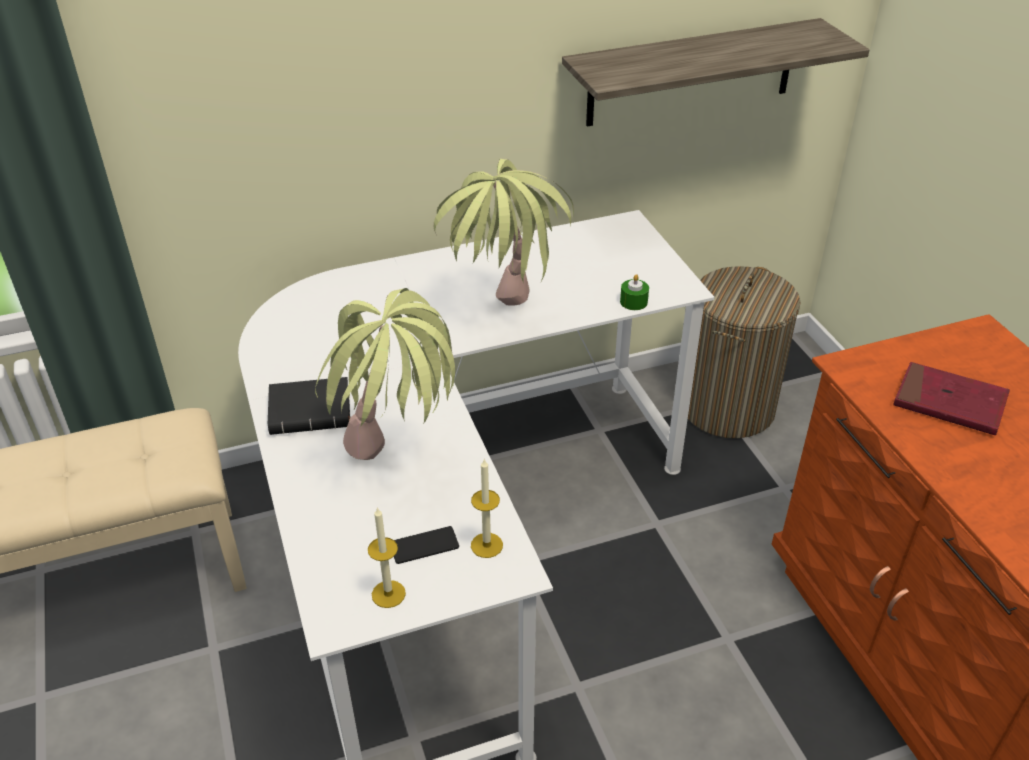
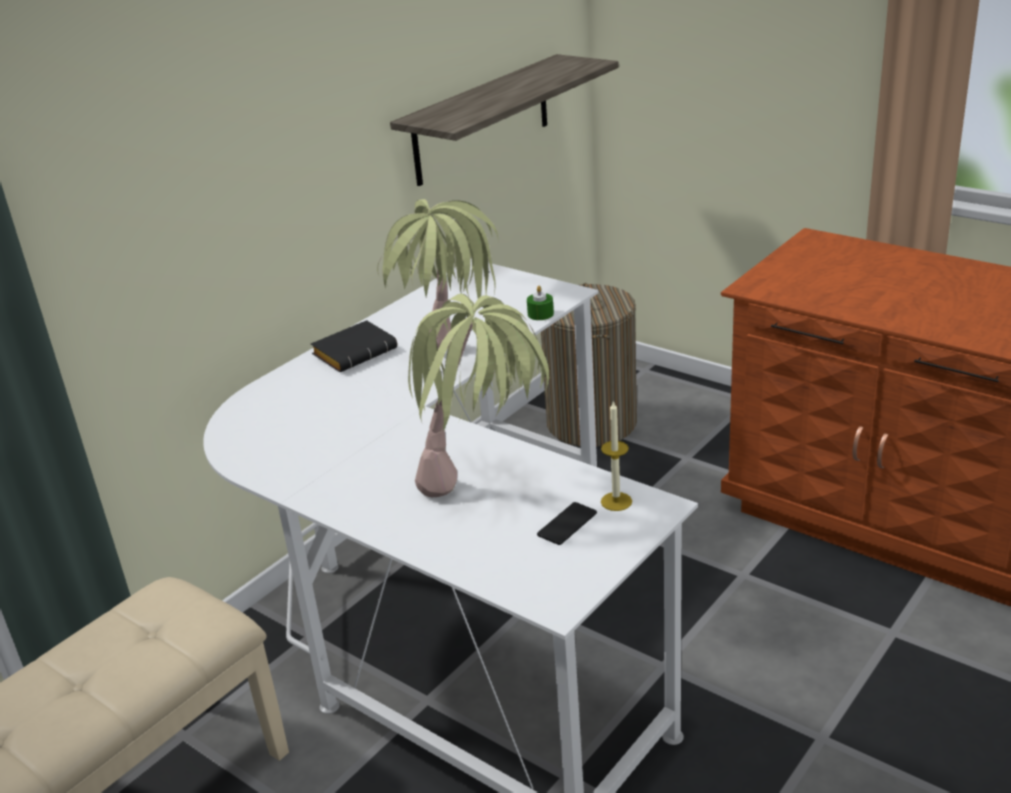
camera: 30 degrees left, 10 degrees down
black book [268,377,350,435] -> black book moved to [311,320,397,372]
candle [368,507,406,608] -> none
red book [893,362,1010,435] -> none

